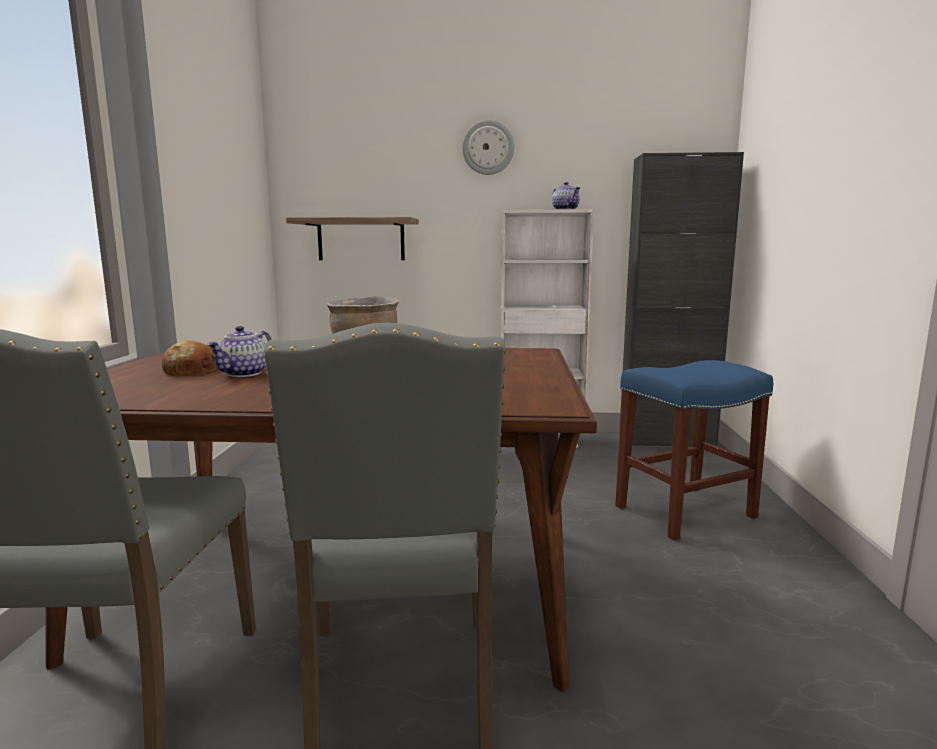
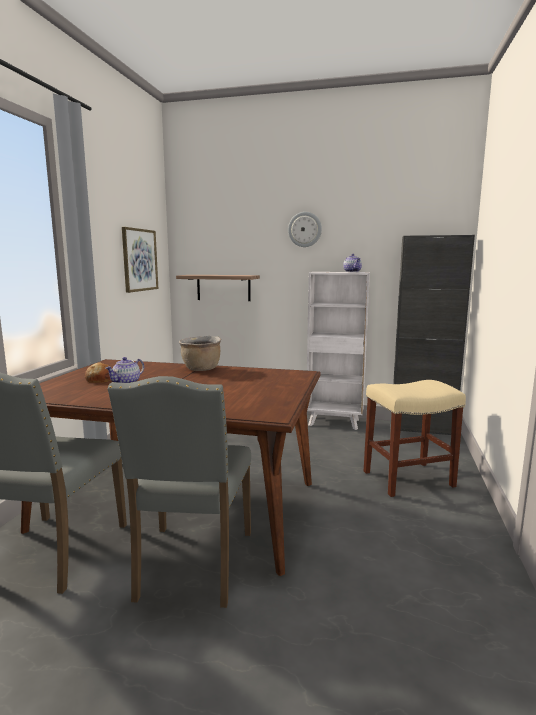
camera: 10 degrees right, 0 degrees up
blue stool [615,360,773,540] -> beige stool [364,380,466,497]
none -> picture [122,227,158,293]

